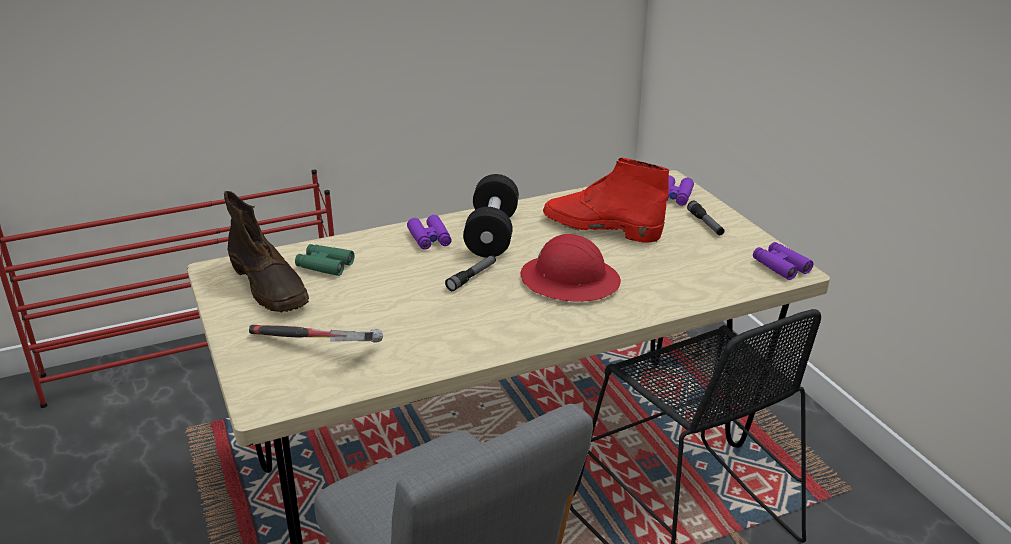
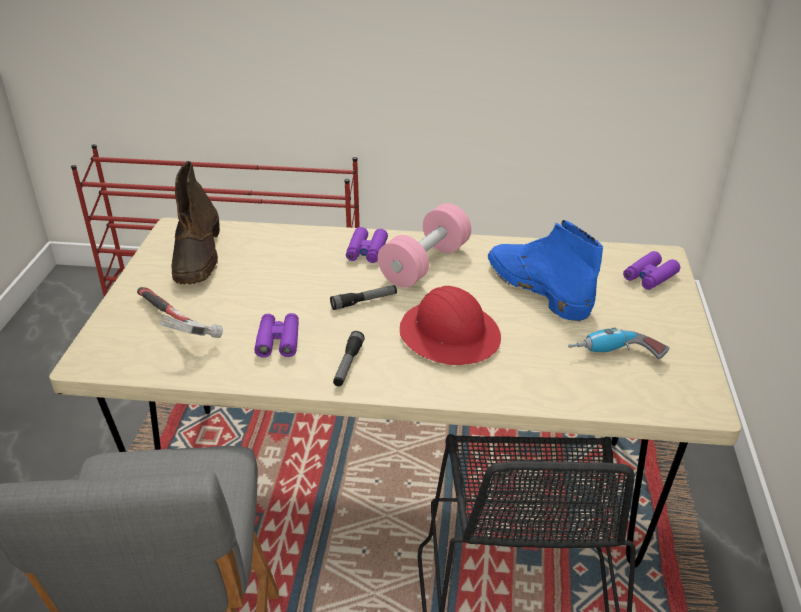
camera: 30 degrees right, 5 degrees up
green binoculars [295,244,355,276] -> none
black dumbbell [463,174,519,258] -> pink dumbbell [378,203,471,288]
red boot [543,158,669,243] -> blue boot [488,220,603,322]
flashlight [687,201,725,235] -> flashlight moved to [333,331,365,386]
purple binoculars [753,242,813,280] -> purple binoculars moved to [254,313,299,358]
none -> power drill [568,327,669,359]

